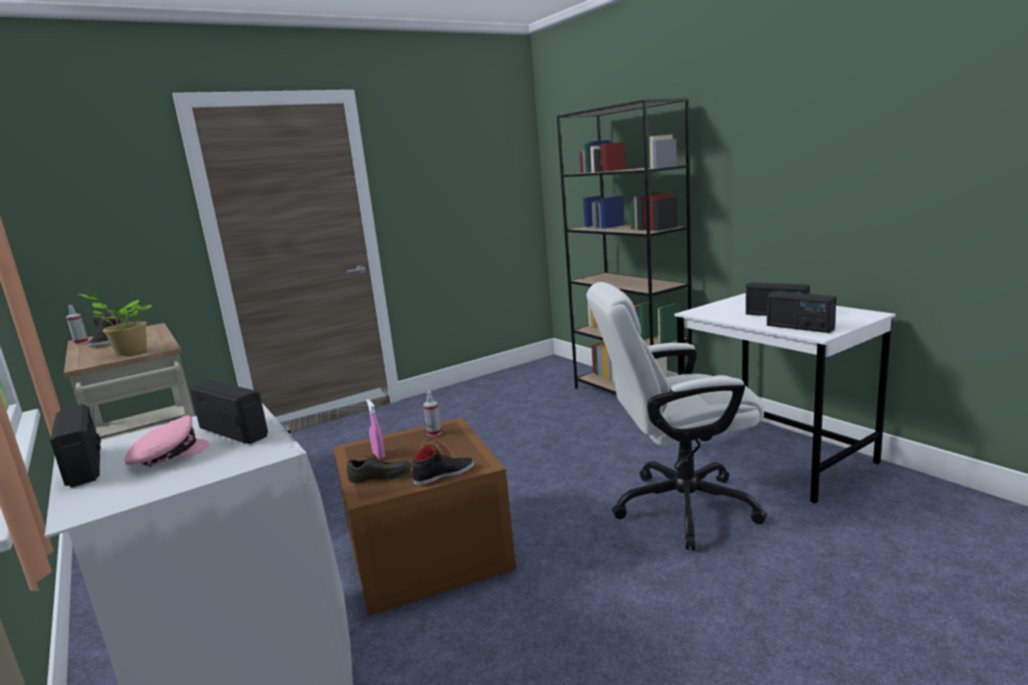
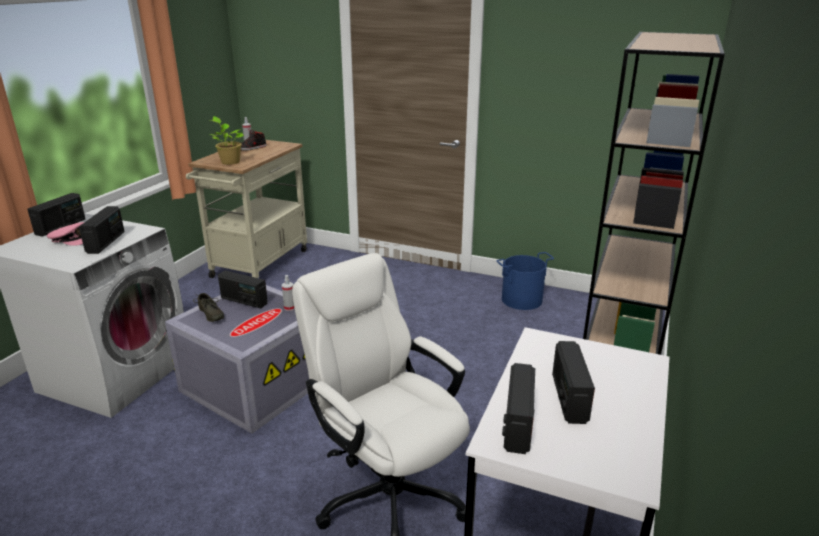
camera: 55 degrees right, 10 degrees up
brown storage box [333,417,516,616] -> grey storage box [165,285,309,434]
pink spray bottle [366,399,385,459] -> radio [218,270,268,308]
black shoe [412,444,474,486] -> none
none -> blue bucket [496,252,554,310]

